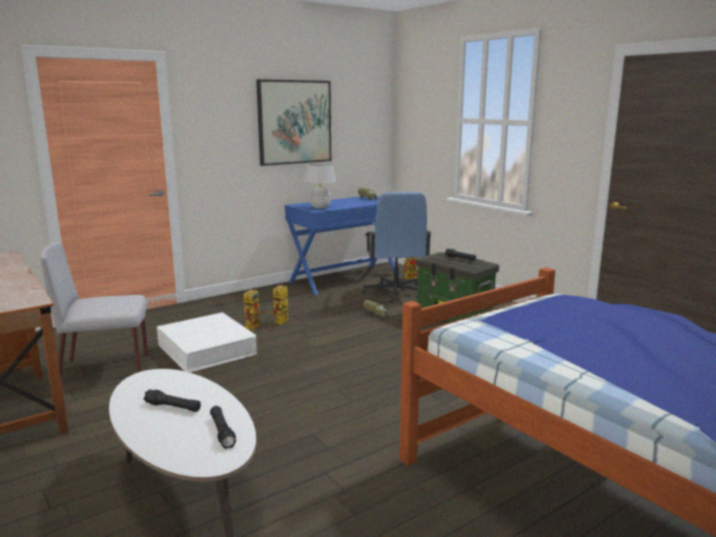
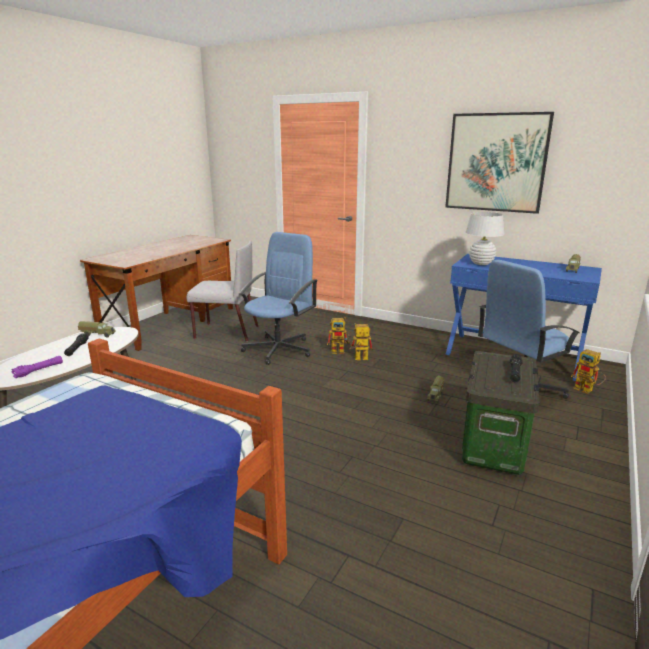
camera: 65 degrees right, 5 degrees up
grey chair [40,242,148,377] -> grey chair turned 135 degrees clockwise [187,240,258,342]
white storage box [157,312,257,372] -> blue office chair [239,232,318,365]
black flashlight [210,406,236,449] -> purple flashlight [11,356,63,378]
none -> toy truck [78,321,116,338]

